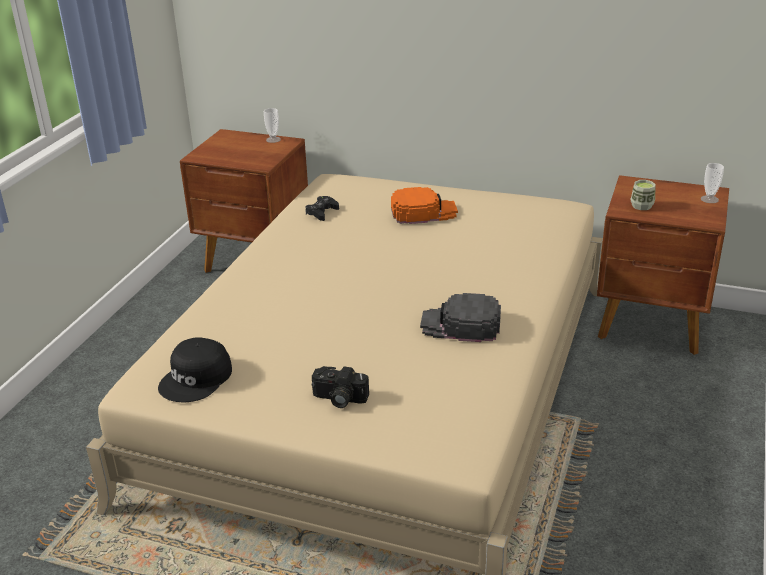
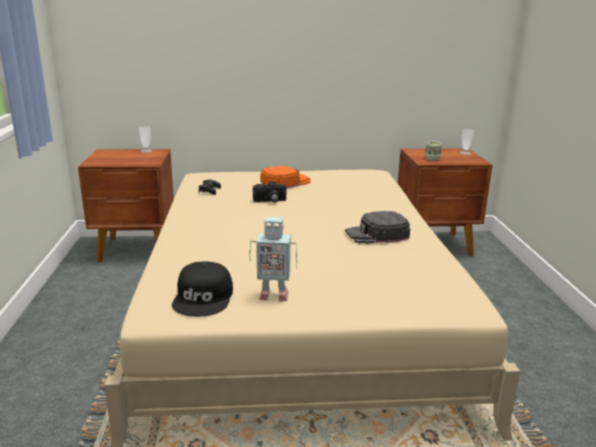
camera: 25 degrees left, 10 degrees down
camera [312,366,369,408] -> camera moved to [253,181,286,202]
none -> toy robot [249,217,298,301]

